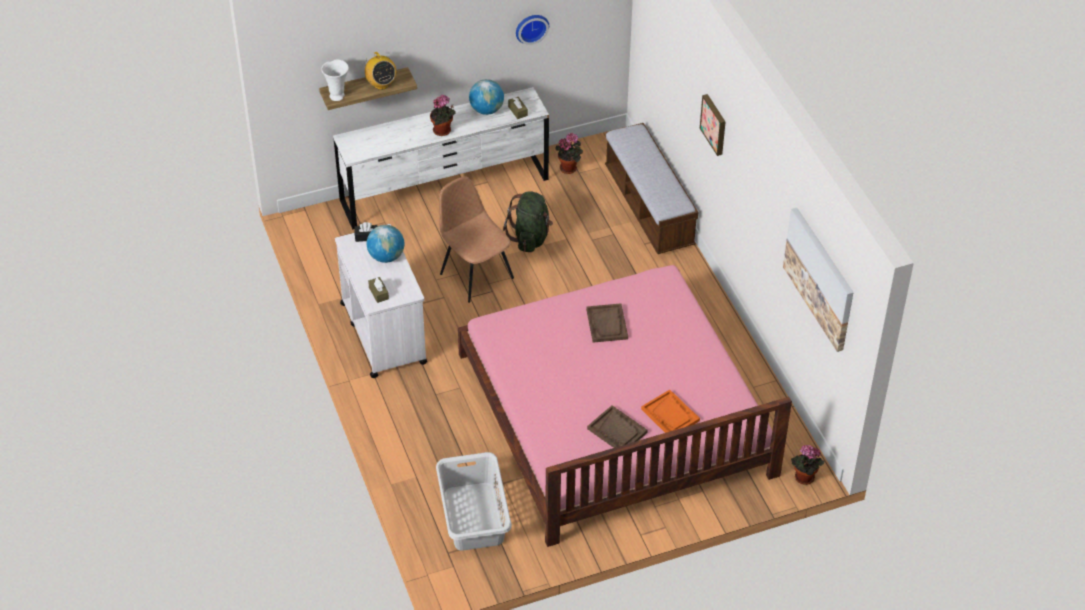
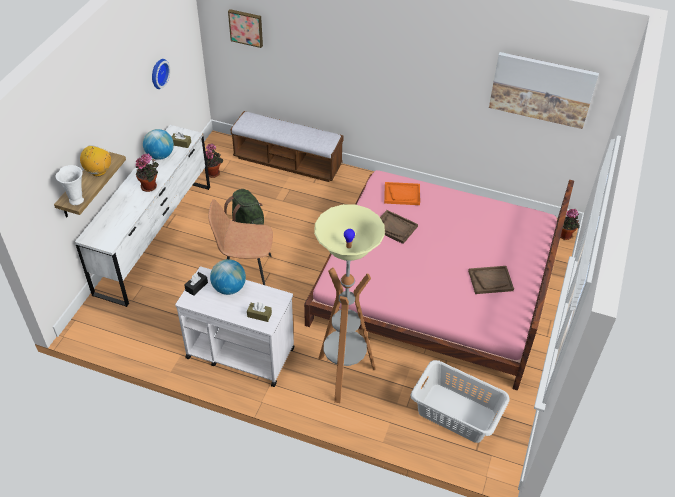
camera: 50 degrees left, 0 degrees up
radio [365,52,396,90] -> radio turned 90 degrees counterclockwise [80,145,111,176]
orange tray [641,390,700,433] -> orange tray moved to [384,182,420,205]
picture [700,94,726,156] -> picture moved to [228,9,263,48]
none -> floor lamp [314,204,385,403]

